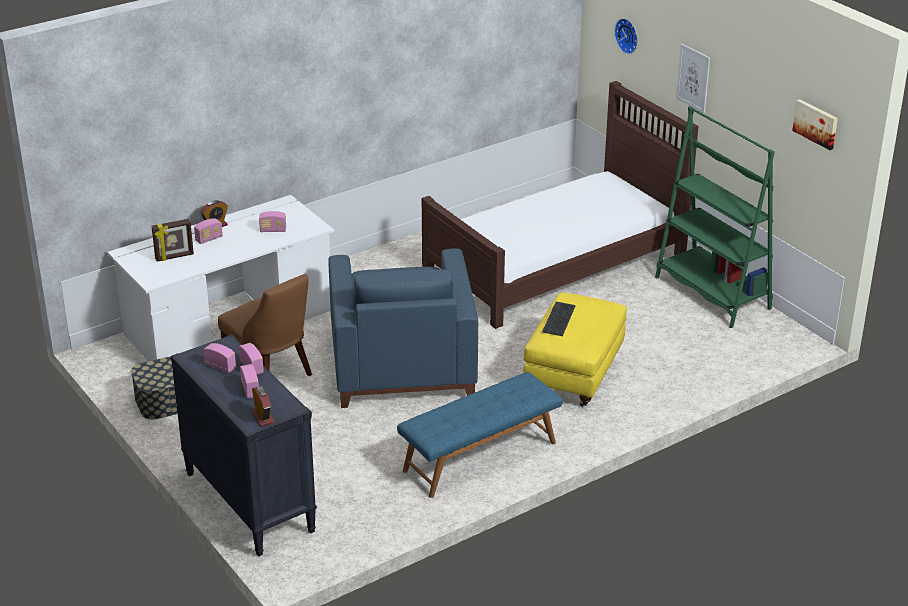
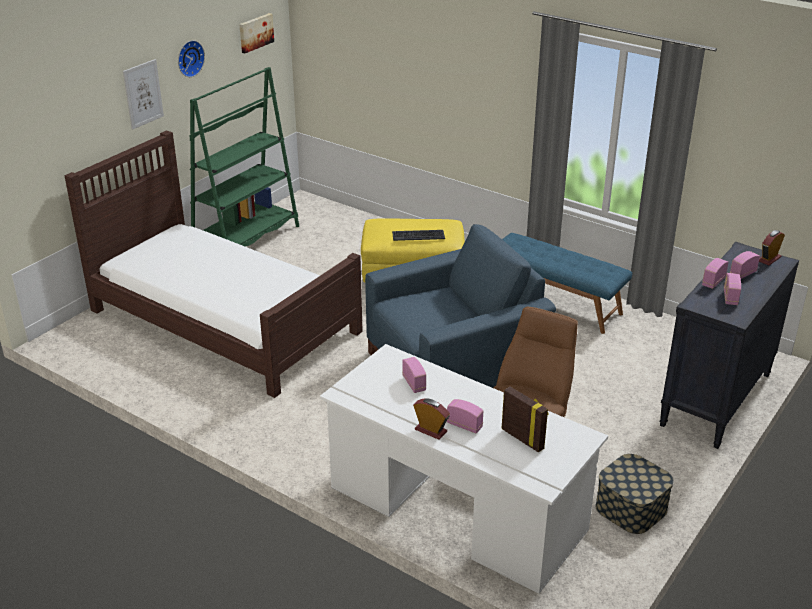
camera: 110 degrees left, 0 degrees up
wall clock [614,18,638,54] -> wall clock moved to [178,40,205,77]

